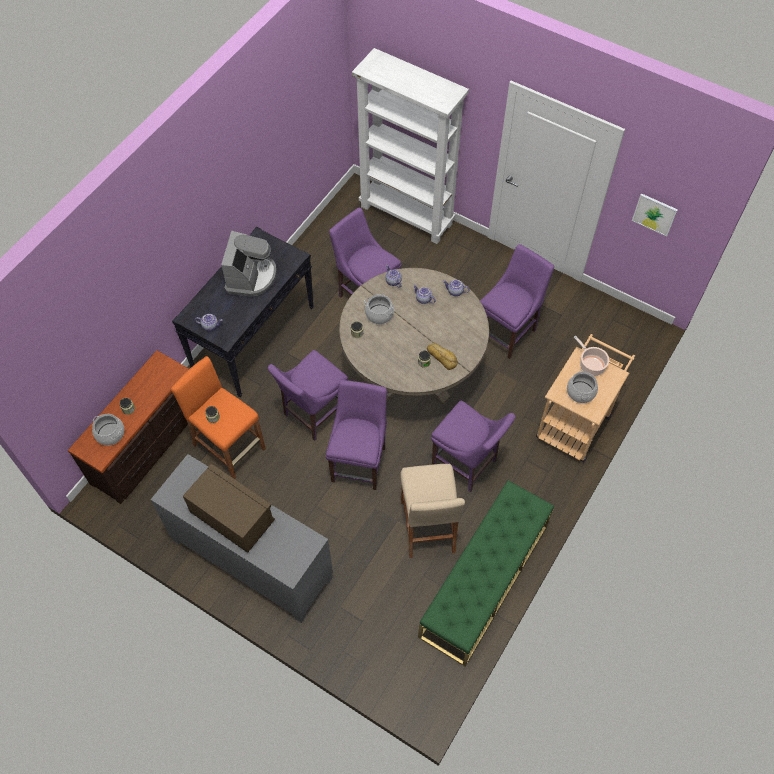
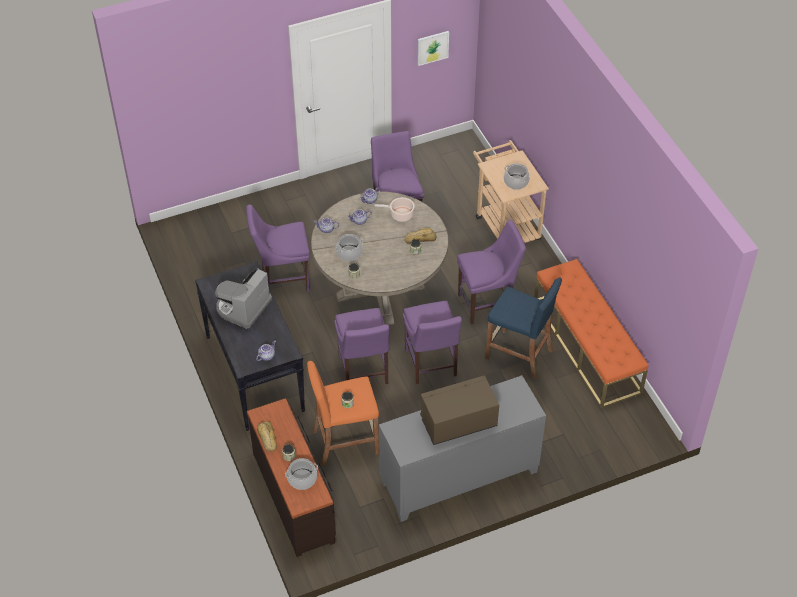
camera: 55 degrees left, 10 degrees down
coffee machine [221,231,277,297] -> coffee machine turned 105 degrees counterclockwise [215,268,272,329]
purple chair [326,380,387,490] -> purple chair turned 150 degrees counterclockwise [403,301,462,384]
white bookcase [352,48,469,244] -> none
beige stool [400,464,465,558] -> blue stool [485,277,562,379]
green bench [418,480,554,666] -> orange bench [534,259,649,408]
cooking pot [574,336,609,376] -> cooking pot moved to [375,197,415,222]
none -> bread [257,421,277,452]

